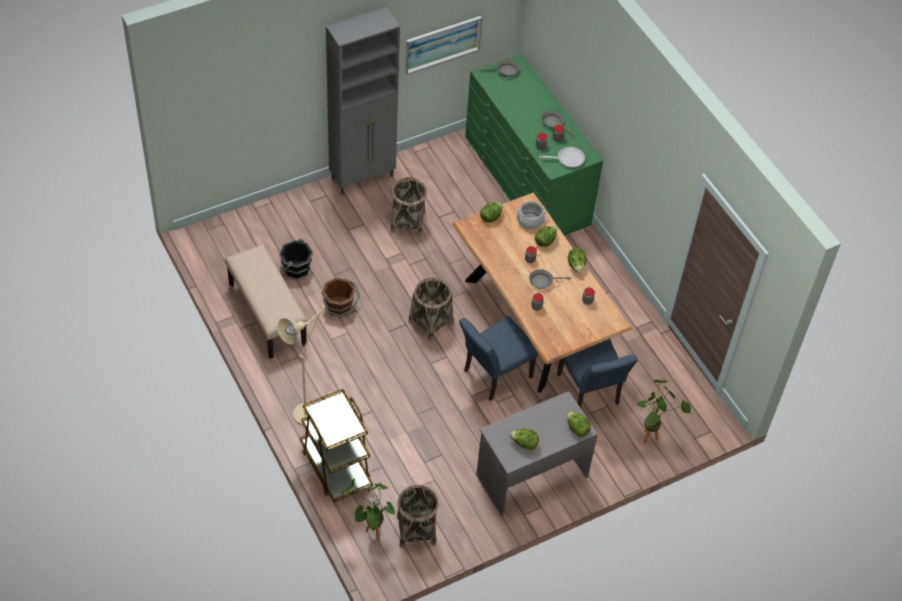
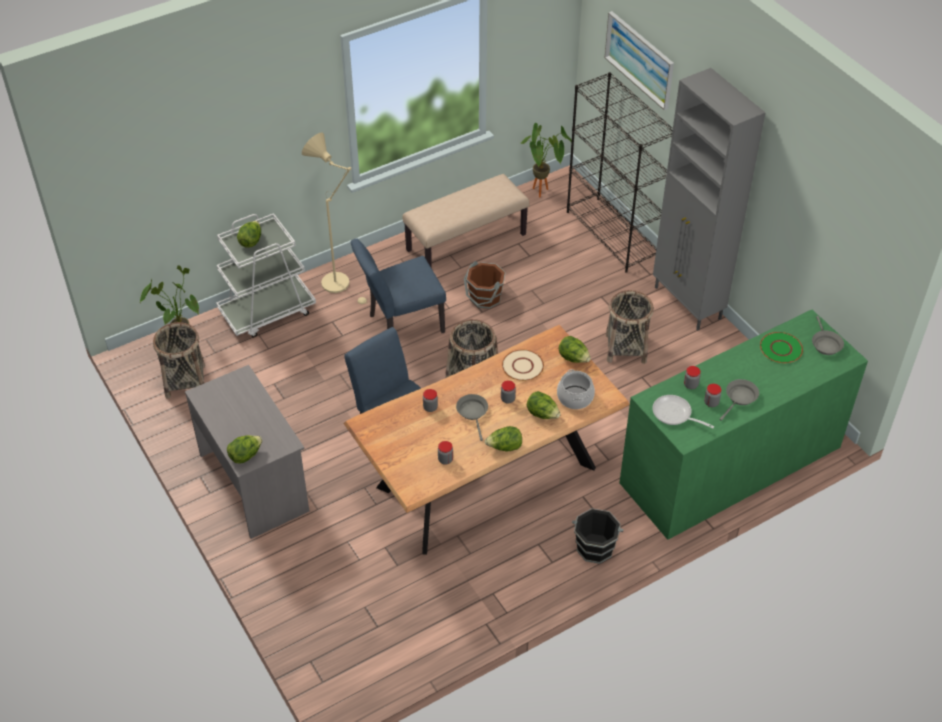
camera: 90 degrees right, 5 degrees down
black bucket [279,238,313,280] -> black bucket moved to [572,508,624,564]
brown cart [300,389,373,502] -> white cart [216,213,316,337]
picture [405,16,482,74] -> picture moved to [605,11,674,110]
lettuce [510,429,539,450] -> lettuce moved to [237,221,261,248]
frying pan [539,147,585,168] -> frying pan turned 135 degrees clockwise [652,395,714,429]
blue chair [557,339,637,408] -> blue chair moved to [351,238,446,333]
potted plant [637,380,691,444] -> potted plant moved to [520,123,572,197]
none -> beige plate [502,350,544,381]
none -> black bookcase [567,72,673,273]
none -> green plate [760,332,803,363]

